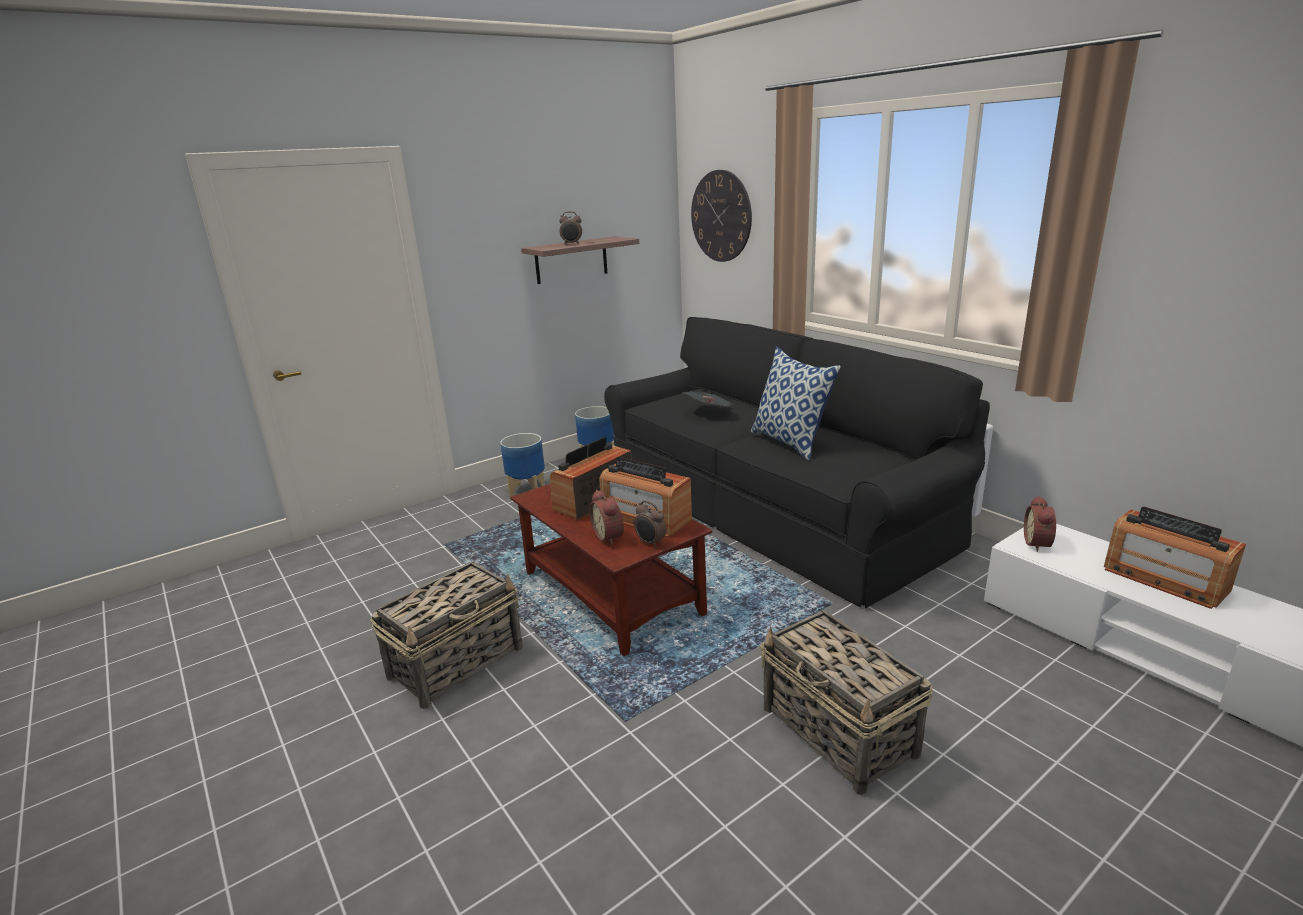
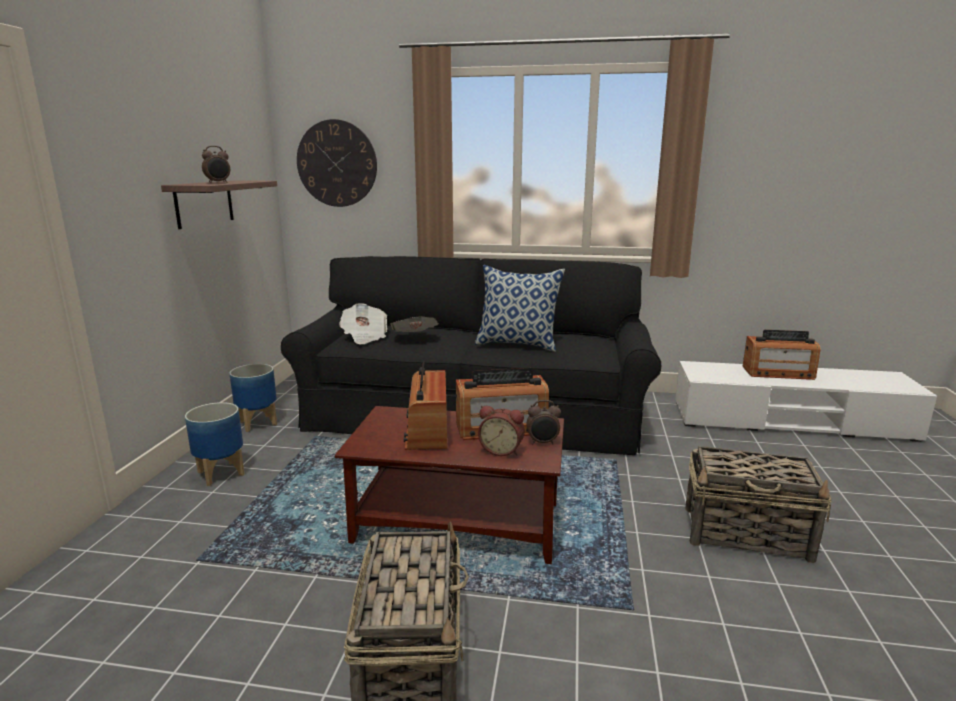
camera: 45 degrees left, 5 degrees down
alarm clock [1024,496,1056,552] -> none
none -> newspaper [339,303,387,344]

